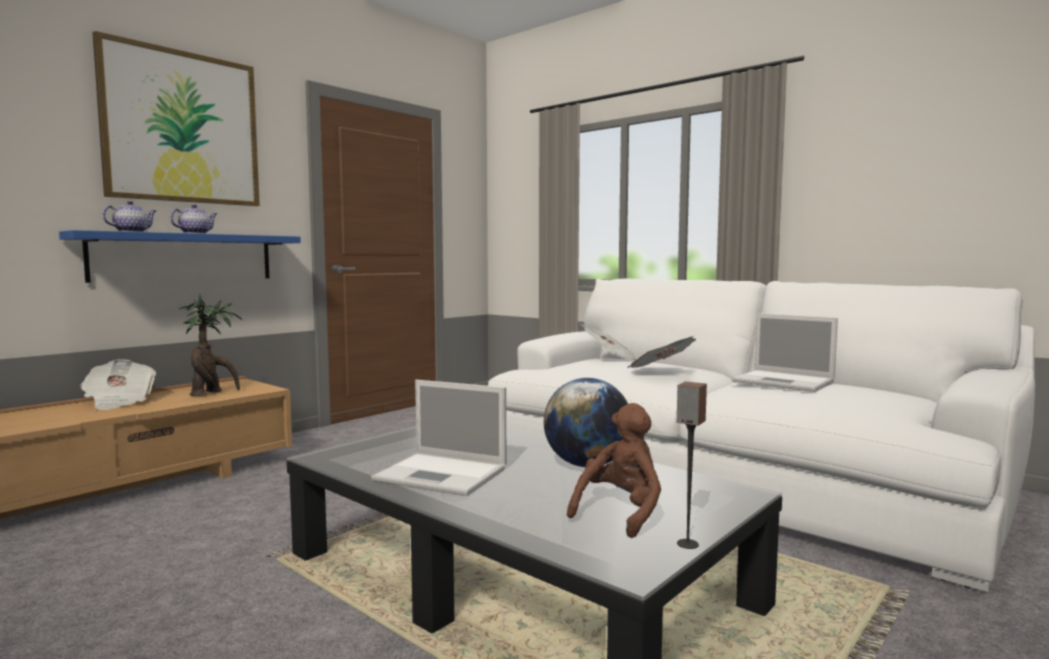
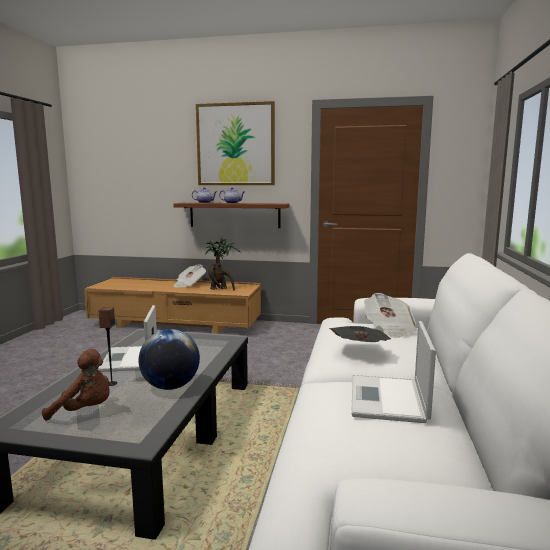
camera: 60 degrees right, 5 degrees up
blue shelf [59,230,301,283] -> brown shelf [173,203,290,228]
speaker [677,381,707,549] -> speaker moved to [98,307,117,386]

